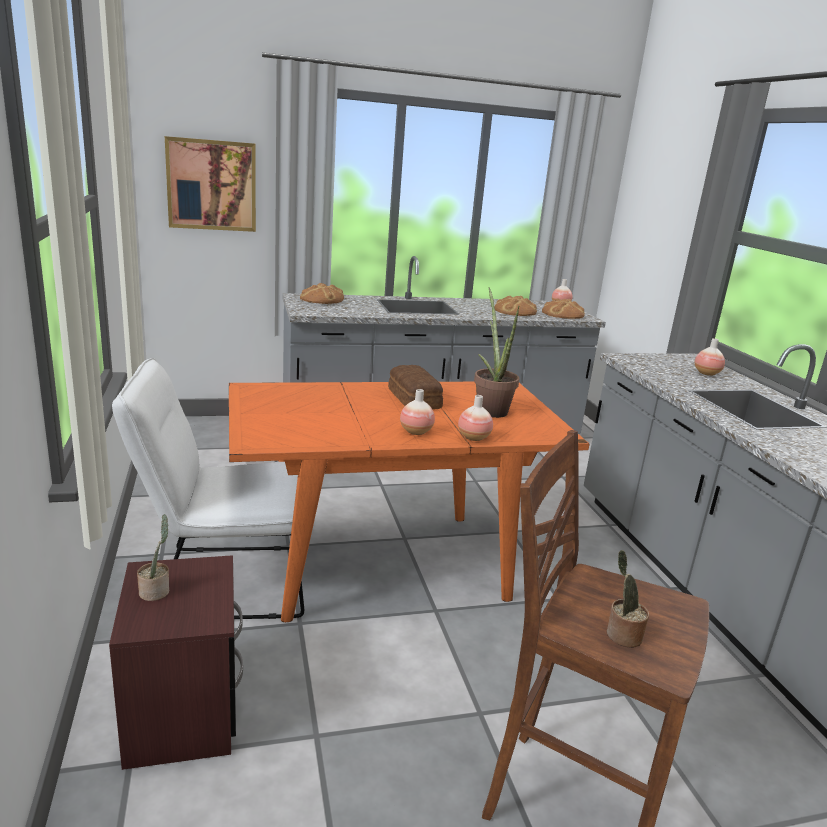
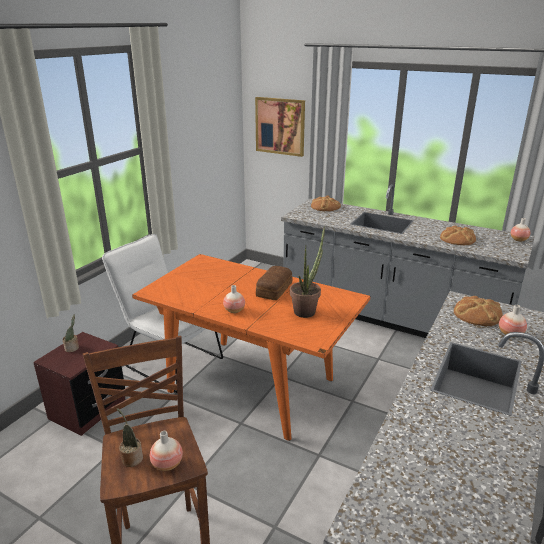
camera: 45 degrees right, 5 degrees up
vase [458,395,493,441] -> vase moved to [150,431,183,471]
bread [542,298,585,319] -> bread moved to [454,296,503,326]

